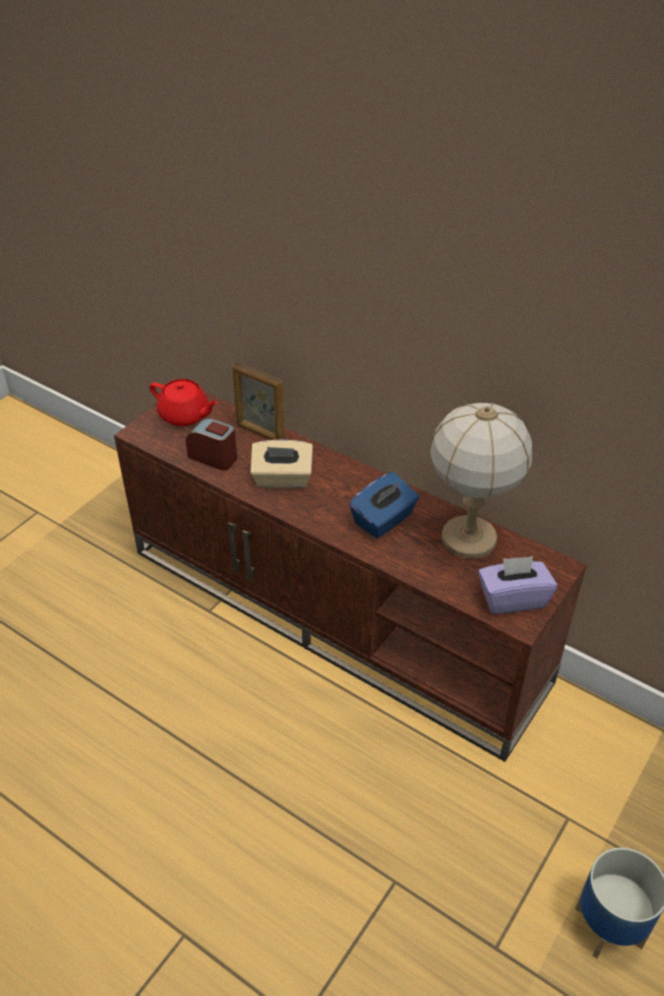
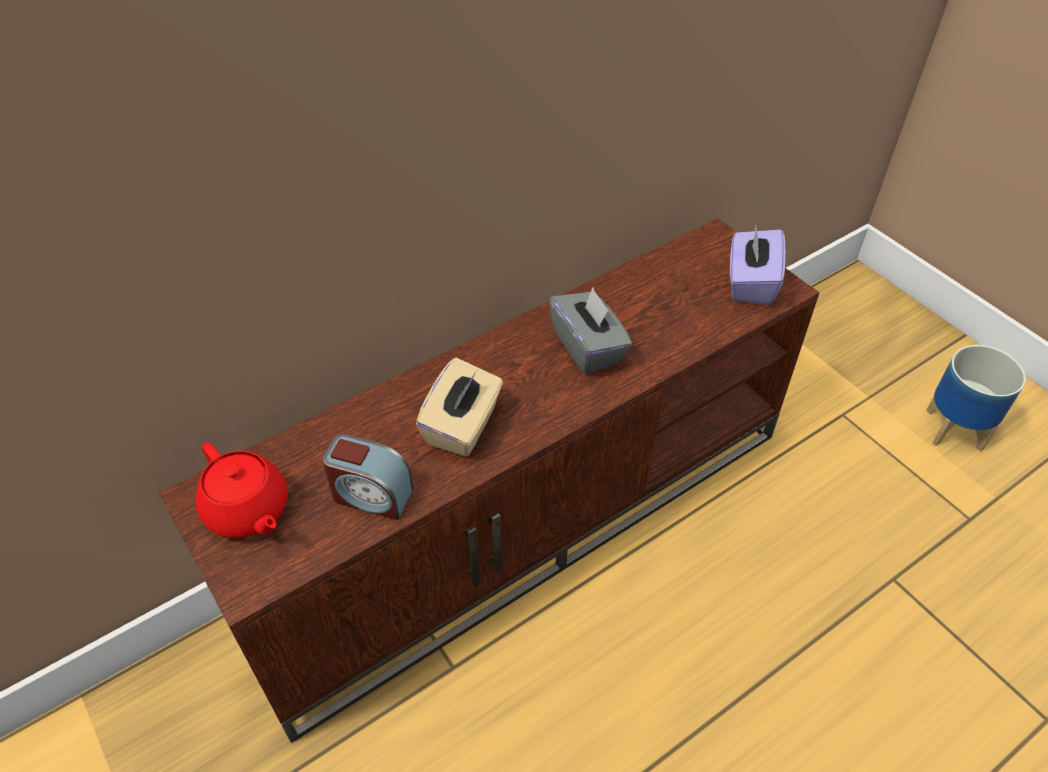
camera: 70 degrees left, 5 degrees up
red teapot [149,379,218,426] -> red teapot turned 90 degrees clockwise [195,442,288,538]
alarm clock [186,418,237,470] -> alarm clock turned 120 degrees counterclockwise [322,434,413,520]
picture frame [232,362,285,440] -> none
blue tissue box [349,472,419,538] -> grey tissue box [549,288,632,375]
table lamp [429,403,532,559] -> none

